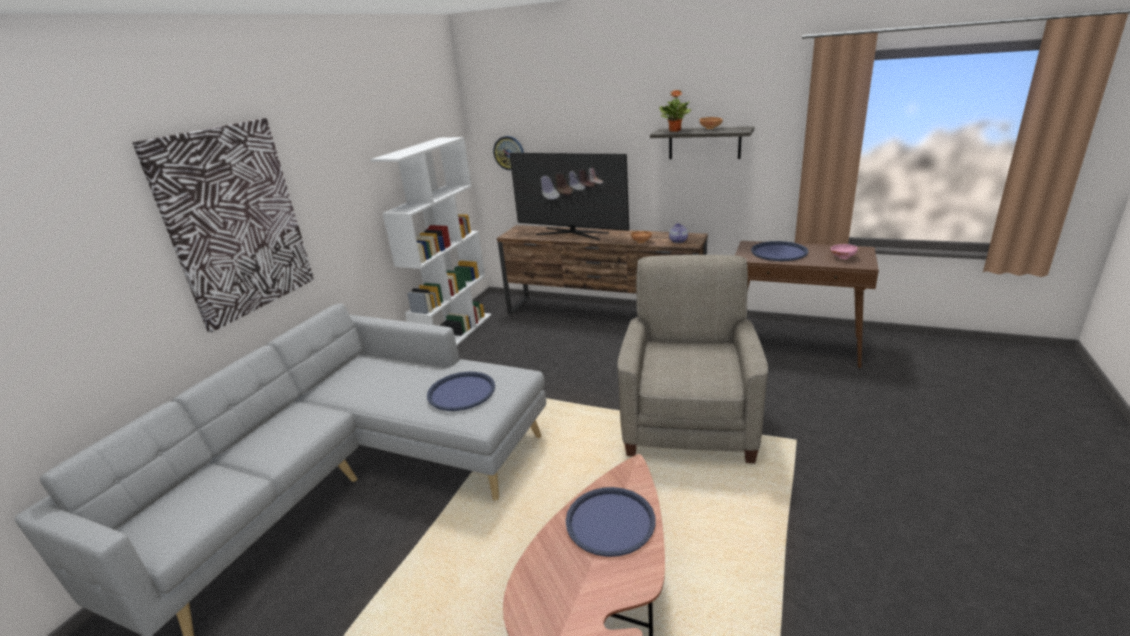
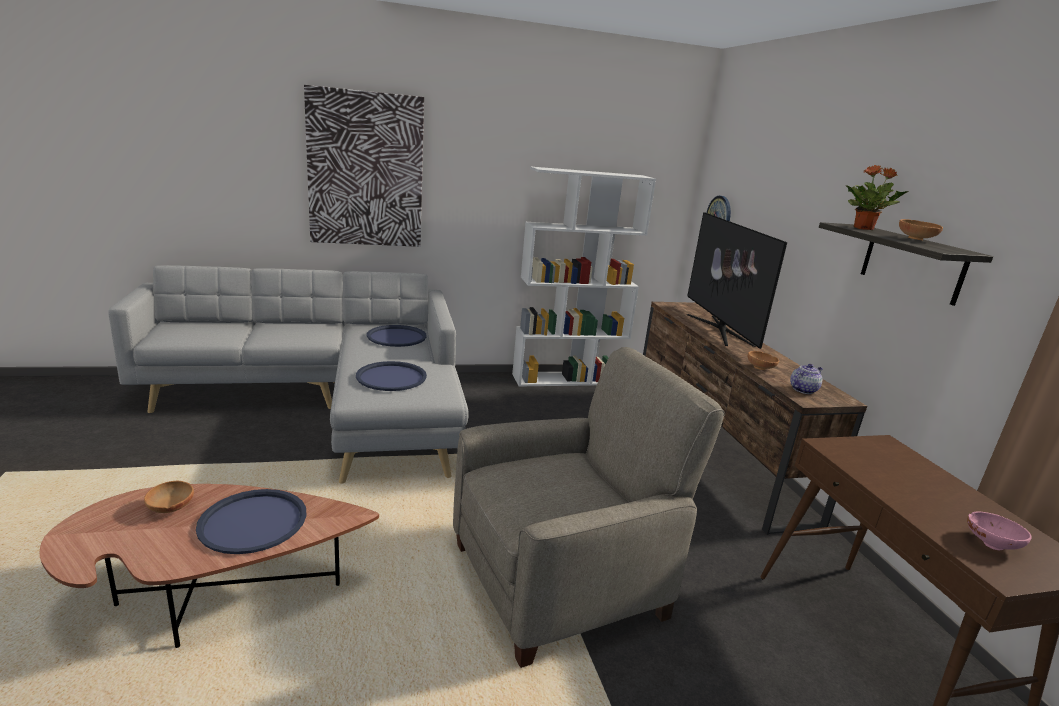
camera: 50 degrees right, 5 degrees down
blue tray [751,241,808,261] -> blue tray moved to [367,325,427,347]
none -> brown bowl [144,481,194,513]

